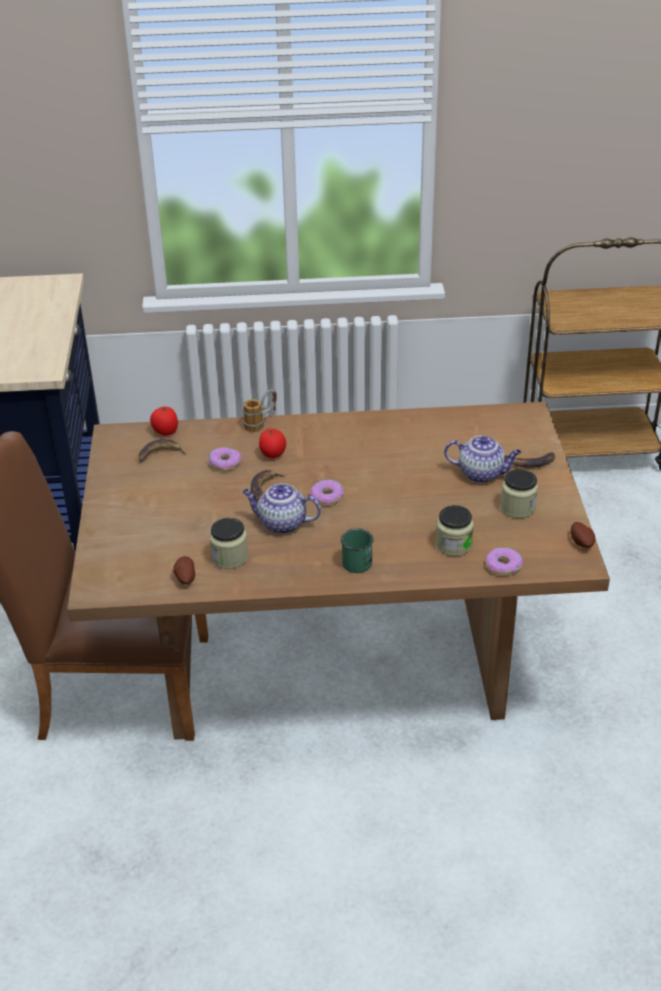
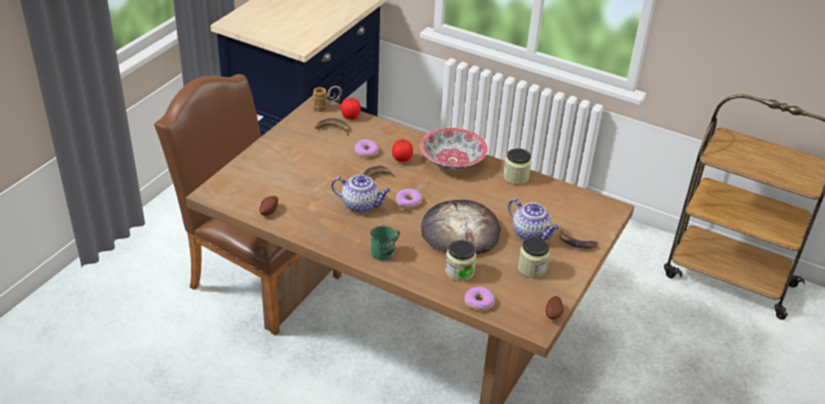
camera: 30 degrees right, 0 degrees up
jar [209,518,248,569] -> jar moved to [503,148,531,184]
mug [243,390,277,432] -> mug moved to [312,86,342,112]
teapot [243,483,321,534] -> teapot turned 150 degrees clockwise [331,175,391,213]
none -> bowl [421,128,488,170]
none -> bread [421,200,501,254]

